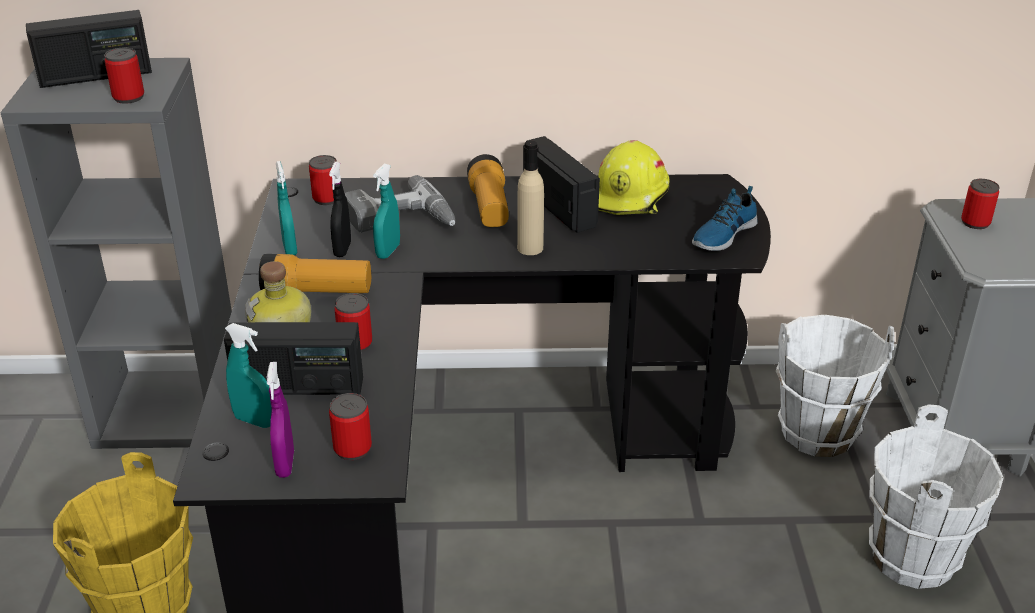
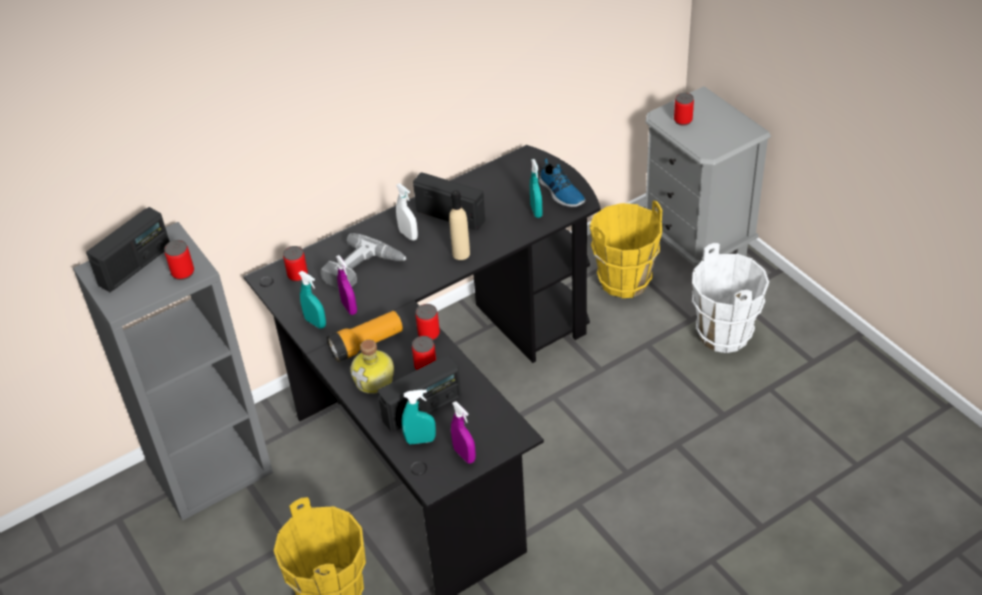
camera: 30 degrees left, 10 degrees up
black spray bottle [329,162,351,257] -> purple spray bottle [336,255,357,315]
can [329,393,372,460] -> can moved to [416,304,440,340]
turquoise spray bottle [373,164,400,259] -> turquoise spray bottle moved to [530,159,543,218]
flashlight [467,154,509,227] -> white spray bottle [396,184,418,241]
yellow hard hat [598,140,669,215] -> none
shoe [692,186,757,251] -> shoe turned 45 degrees counterclockwise [539,159,586,207]
white bucket [776,315,894,457] -> yellow bucket [590,200,662,298]

